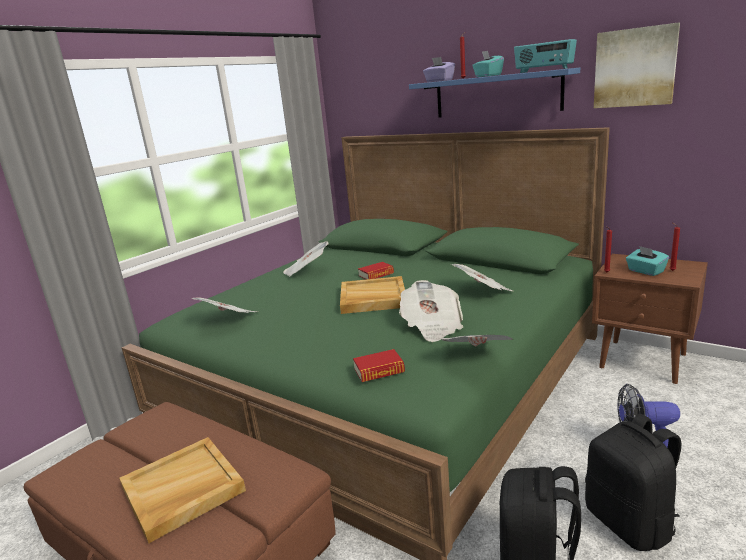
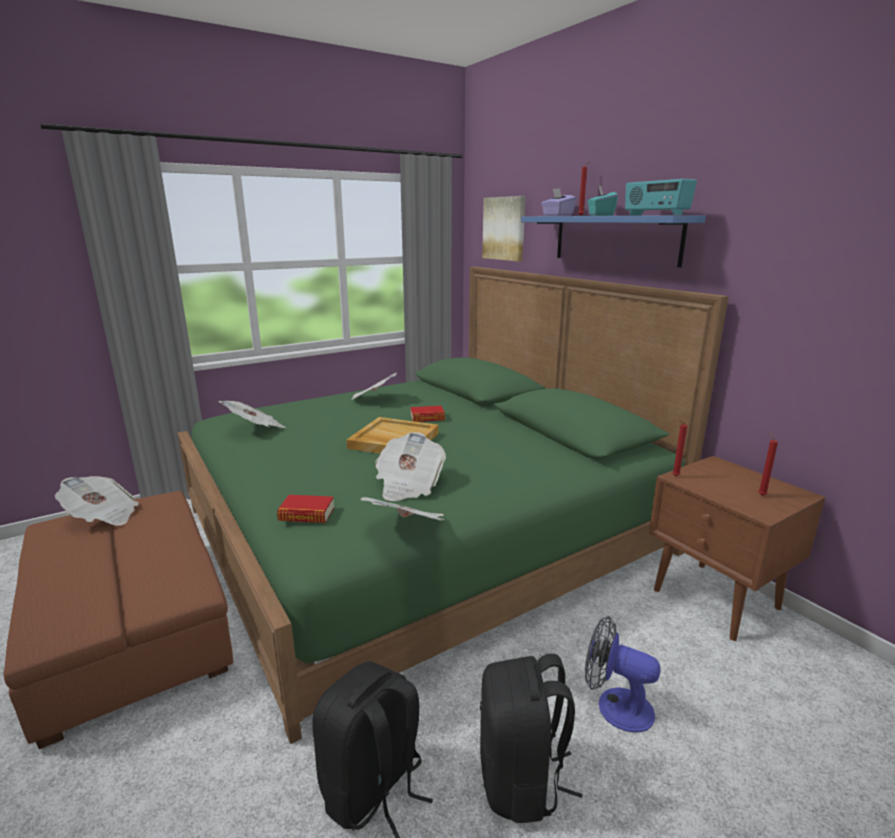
camera: 20 degrees right, 0 degrees up
beige tray [119,437,246,543] -> none
newspaper [451,264,512,291] -> newspaper moved to [55,476,139,526]
picture [594,22,680,108] -> picture moved to [482,196,525,261]
turquoise tissue box [626,246,669,276] -> none

